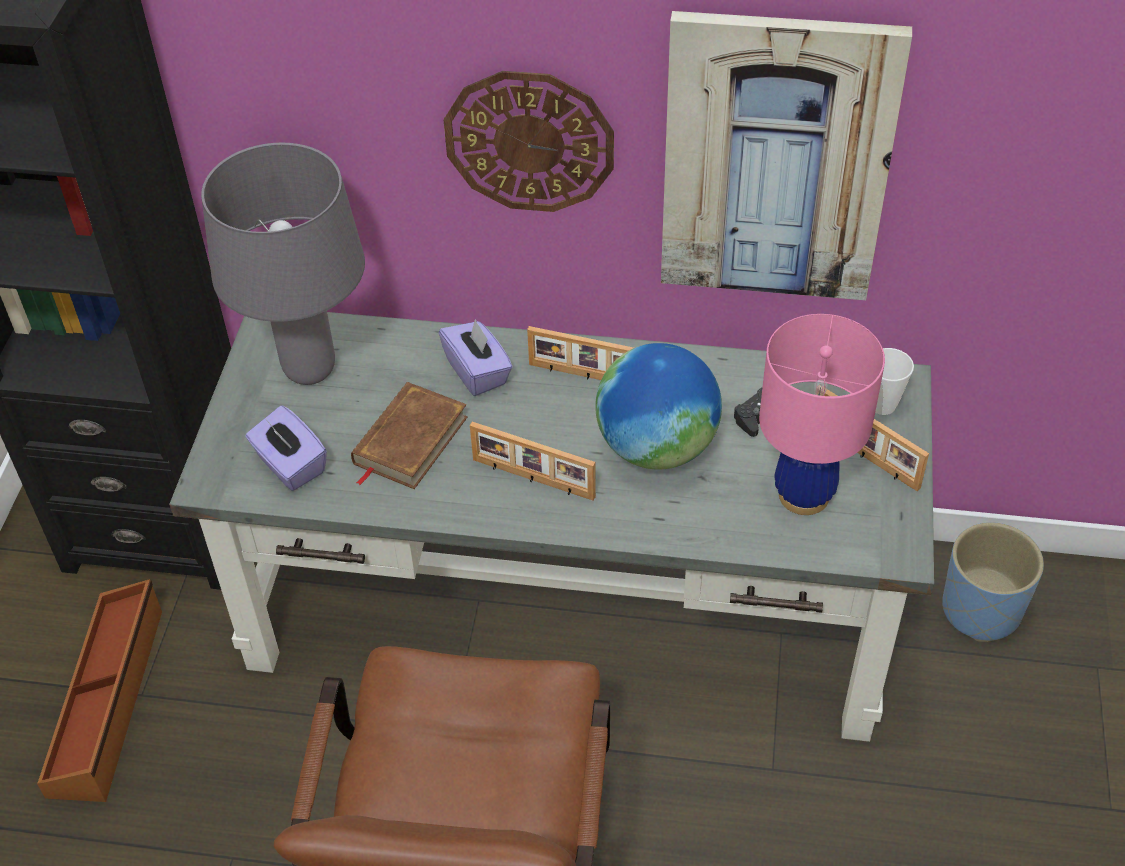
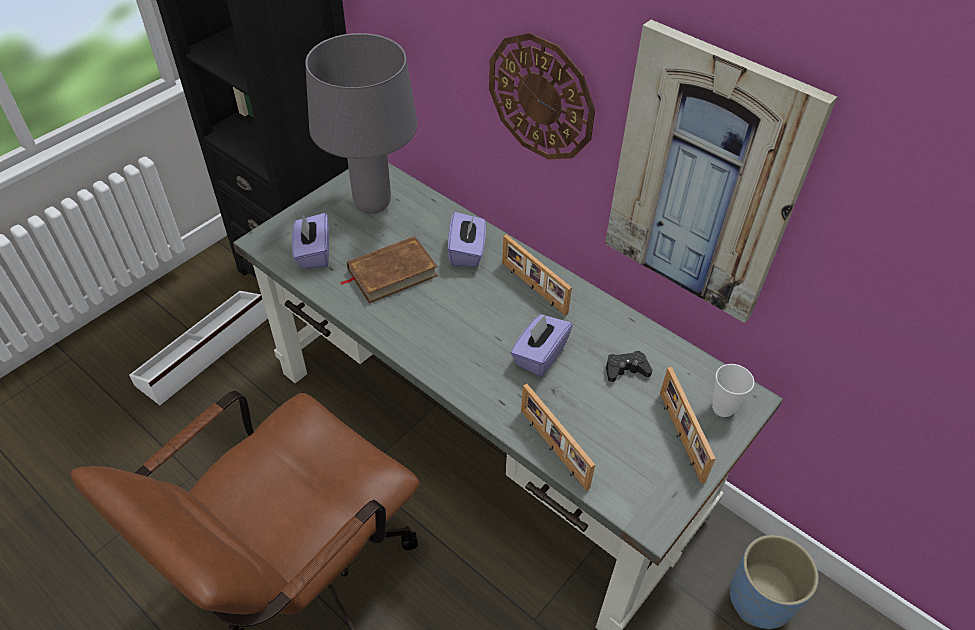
camera: 30 degrees right, 0 degrees up
brown storage box [37,579,162,802] -> white storage box [129,291,268,405]
picture frame [470,422,596,501] -> picture frame moved to [521,384,595,491]
globe [595,343,722,470] -> purple tissue box [511,314,572,377]
pink table lamp [759,314,885,515] -> none

